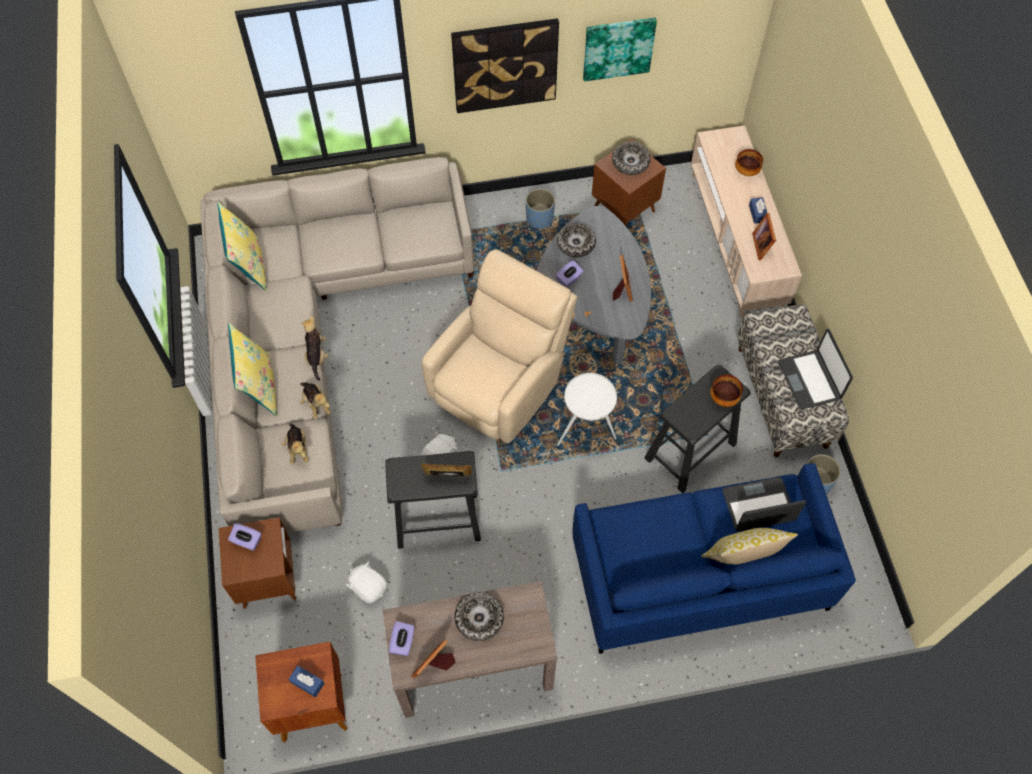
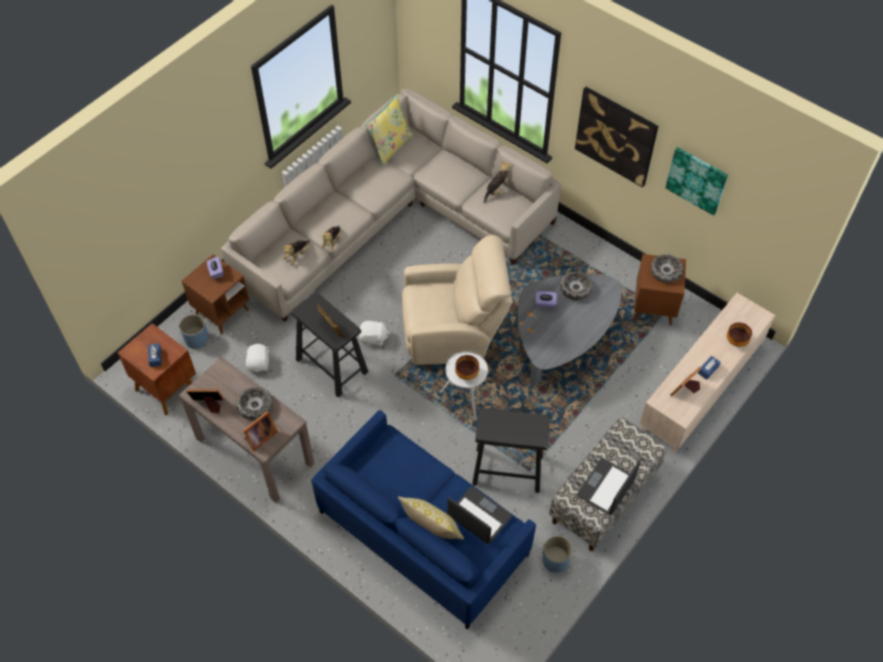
camera: 50 degrees right, 5 degrees down
yellow pillow [228,323,277,416] -> none
plush toy [302,316,329,381] -> plush toy moved to [484,161,511,203]
purple tissue box [389,621,414,656] -> none
blue planter [526,188,555,229] -> blue planter moved to [179,314,208,349]
picture frame [613,255,633,302] -> picture frame moved to [243,411,278,451]
bowl [710,375,743,407] -> bowl moved to [455,355,479,380]

